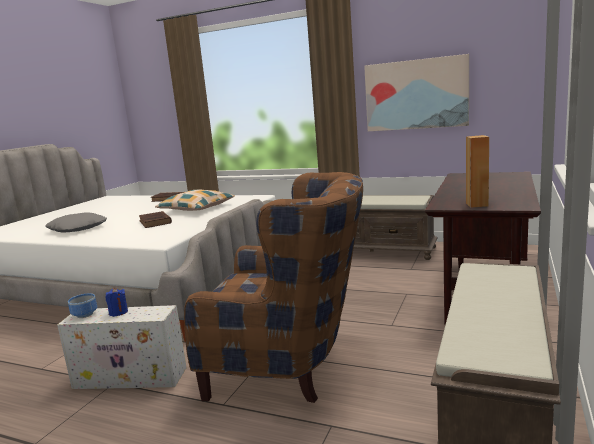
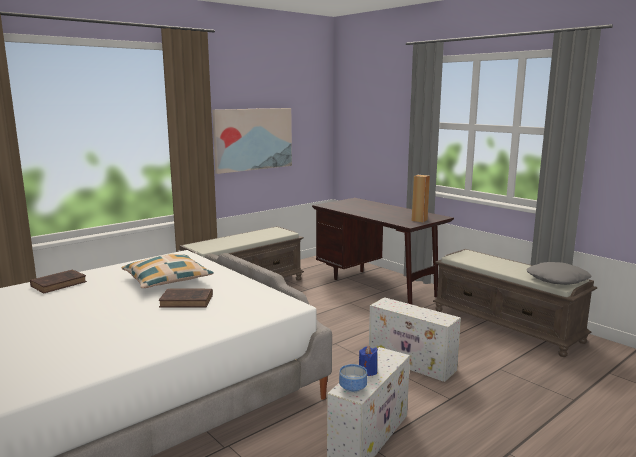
camera: 65 degrees left, 0 degrees up
grey pillow [45,212,107,233] -> grey pillow moved to [526,262,592,285]
brown armchair [184,172,363,403] -> white storage box [369,297,461,382]

